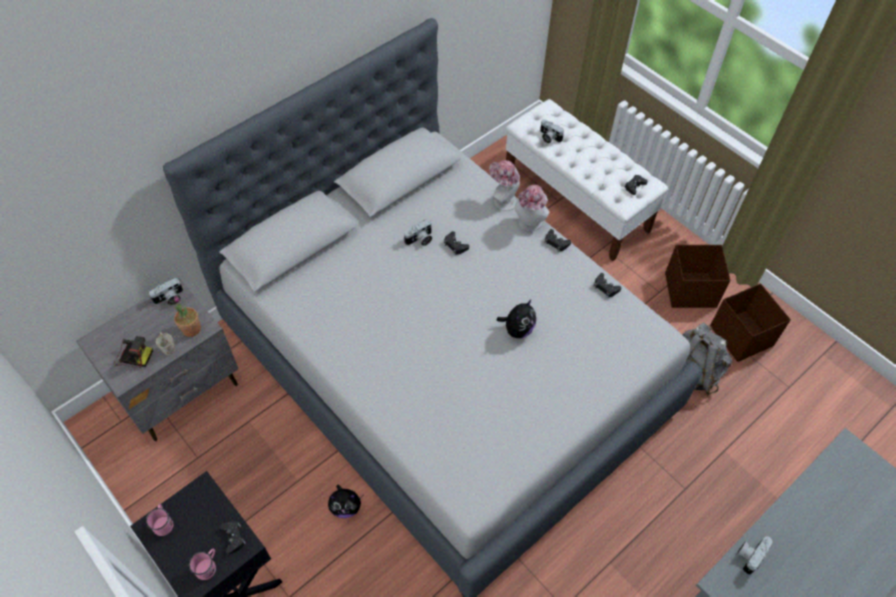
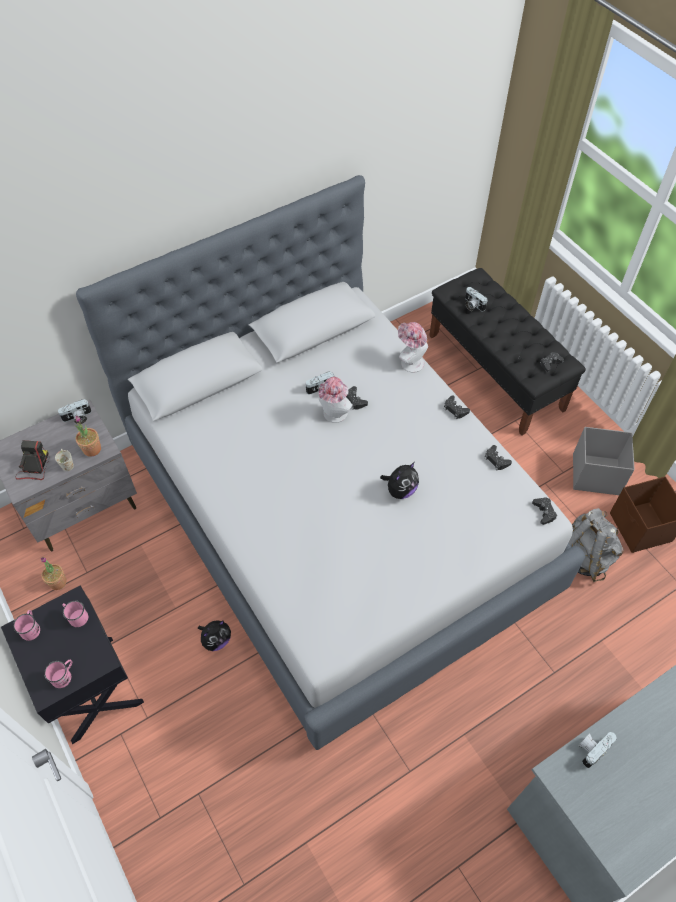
camera: 10 degrees right, 0 degrees up
camera [114,336,153,368] -> camera turned 105 degrees counterclockwise [16,440,49,480]
black game controller [219,521,246,555] -> black game controller moved to [532,497,557,525]
plush toy [328,485,364,518] -> plush toy turned 45 degrees counterclockwise [198,620,231,651]
white bench [506,99,669,261] -> black bench [429,268,586,435]
hat [515,185,549,231] -> hat moved to [318,377,352,423]
brown storage box [665,245,731,308] -> grey storage box [573,427,635,495]
none -> potted plant [41,557,67,590]
none -> pink mug [62,601,88,627]

